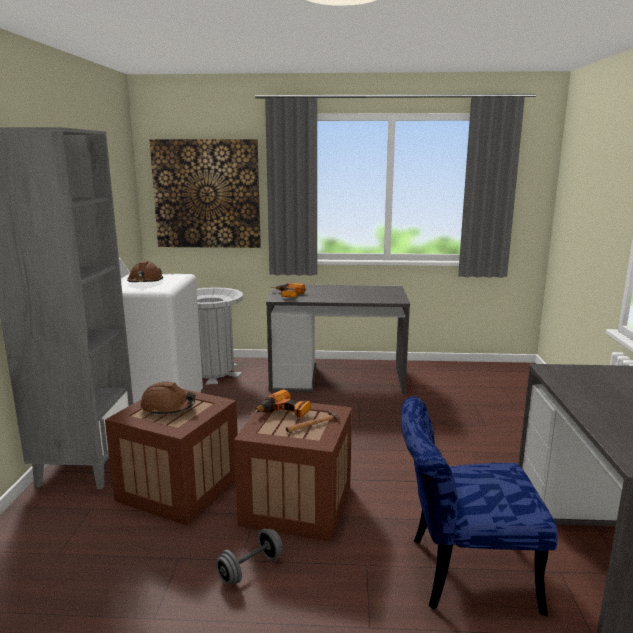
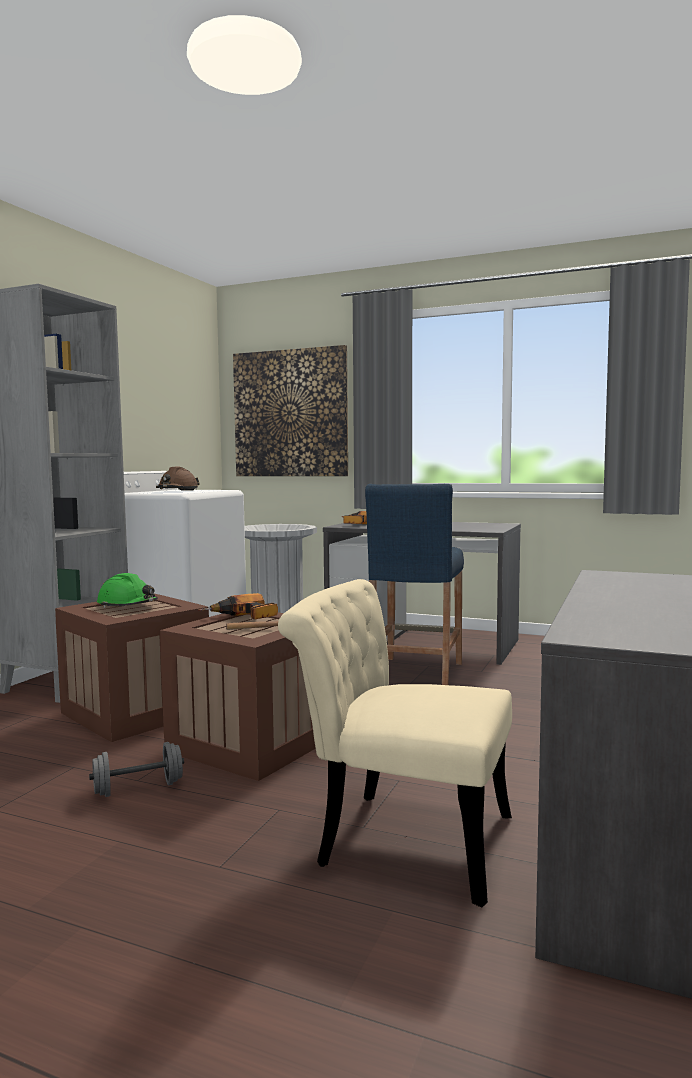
camera: 20 degrees right, 10 degrees down
brown hard hat [140,382,196,416] -> green hard hat [97,573,158,608]
blue chair [401,396,558,616] -> beige chair [278,579,512,907]
none -> blue stool [365,484,464,685]

